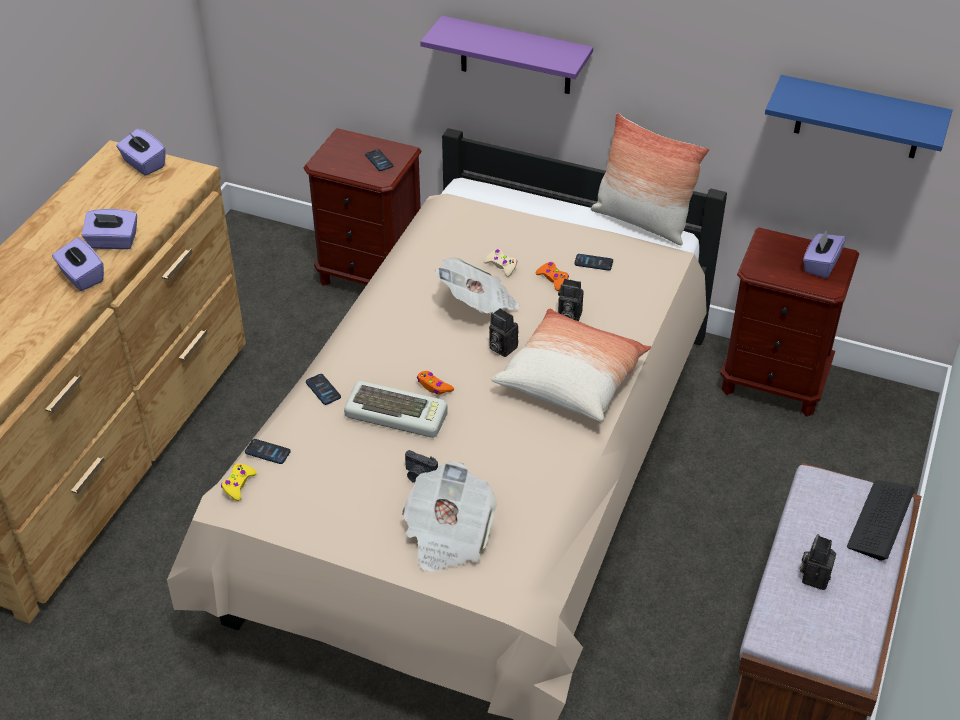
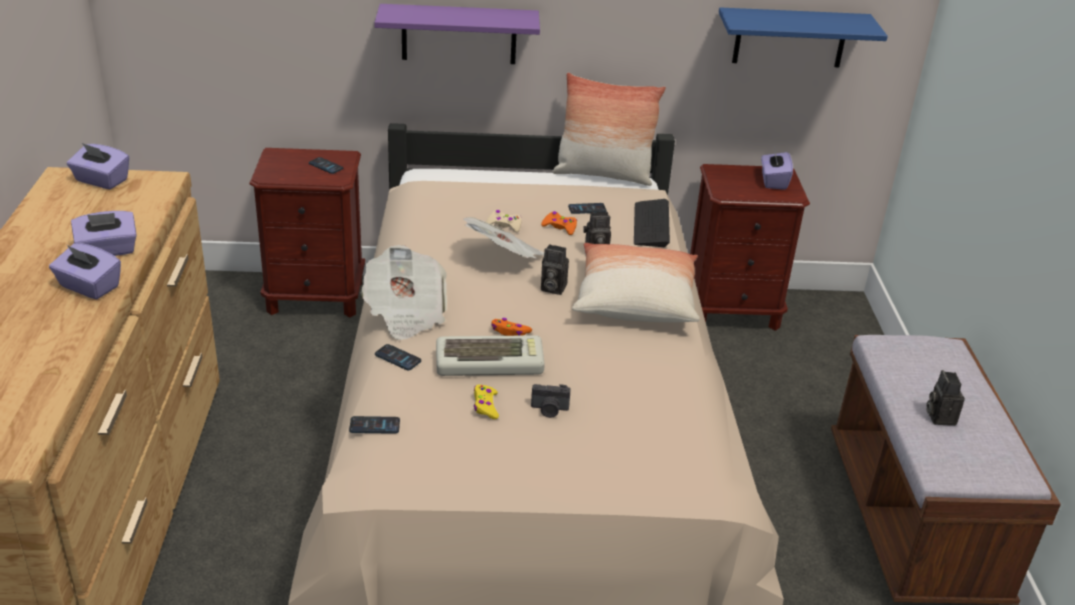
camera: 25 degrees left, 10 degrees down
yellow game controller [221,463,257,501] -> yellow game controller moved to [474,385,499,419]
newspaper [402,462,497,572] -> newspaper moved to [361,245,447,340]
keyboard [847,480,915,561] -> keyboard moved to [634,199,670,247]

